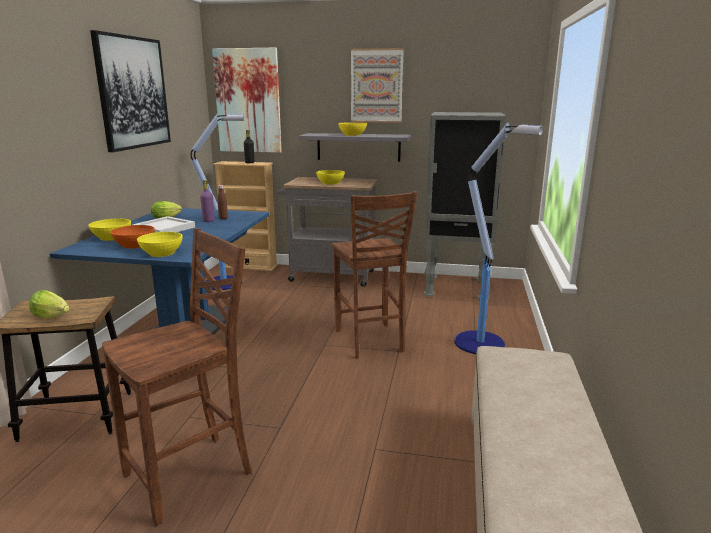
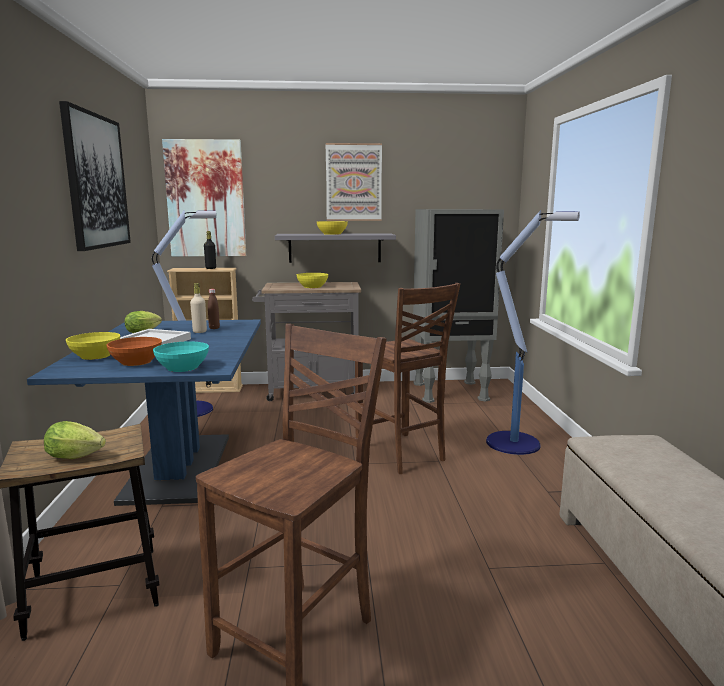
camera: 15 degrees left, 5 degrees down
yellow bowl [137,232,183,257] -> turquoise bowl [153,341,209,372]
purple bottle [200,180,215,222] -> beige bottle [190,283,207,333]

